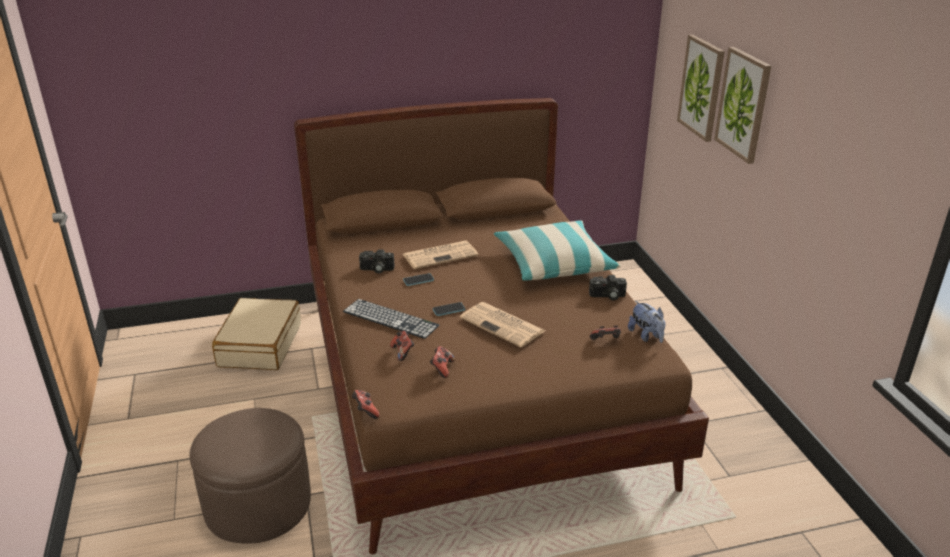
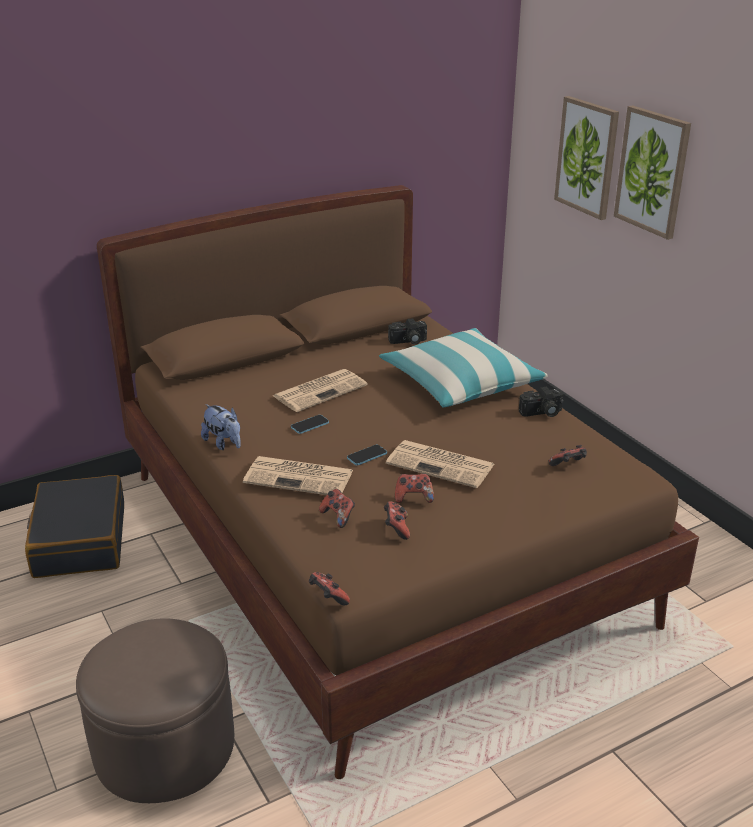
camera: 15 degrees left, 0 degrees up
beige suitcase [212,298,301,370] -> black suitcase [25,475,124,578]
keyboard [343,299,439,339] -> newspaper [243,456,353,495]
camera [359,249,395,273] -> camera moved to [388,319,427,345]
plush toy [628,301,665,343] -> plush toy moved to [201,404,241,450]
none -> game controller [395,474,434,503]

